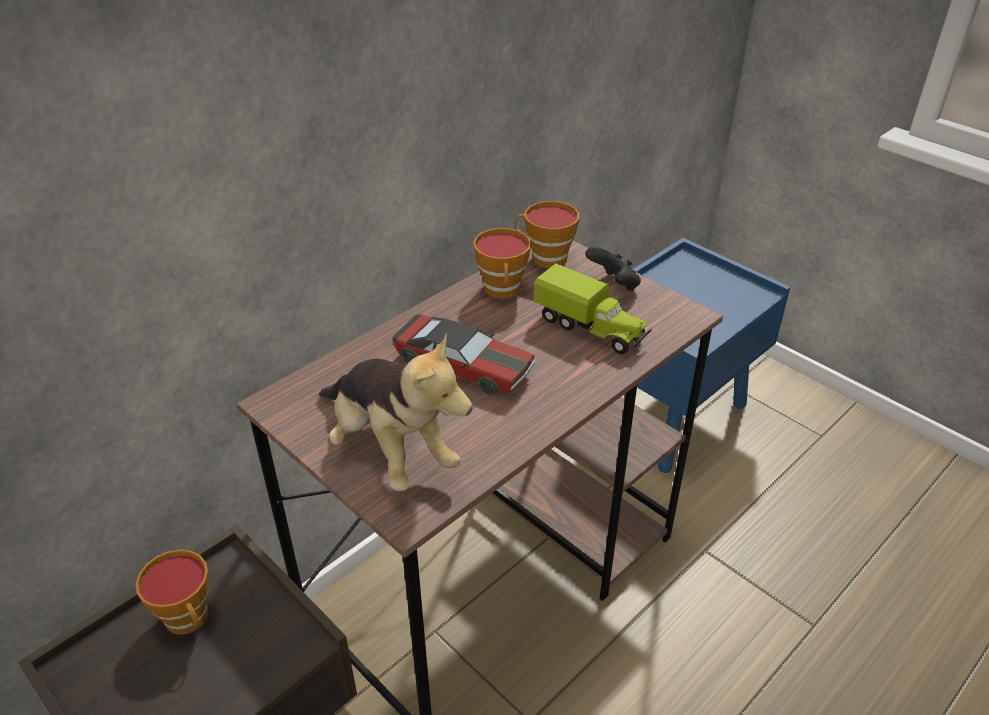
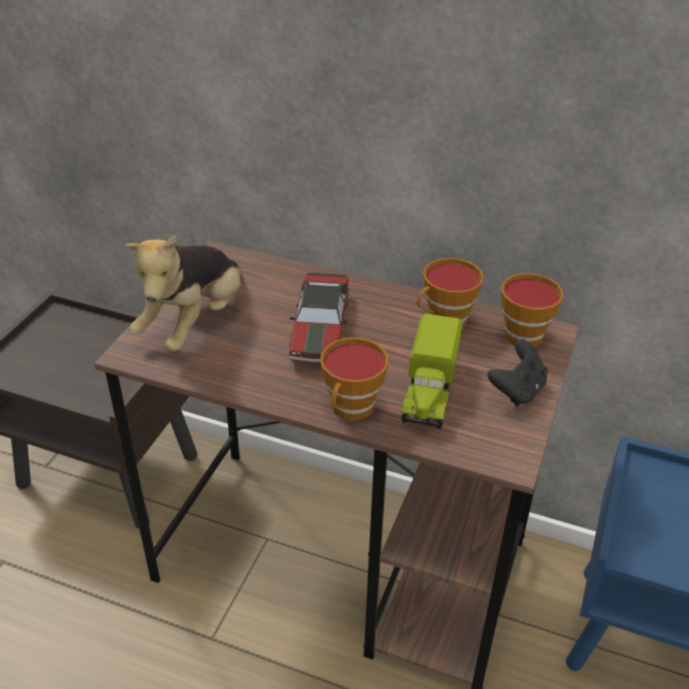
camera: 65 degrees right, 0 degrees up
cup [135,549,209,635] -> cup moved to [320,337,388,421]

